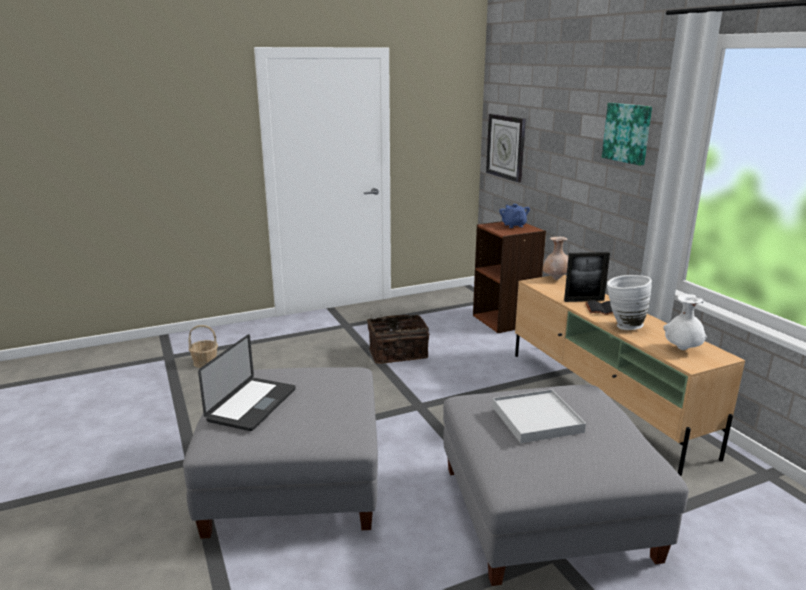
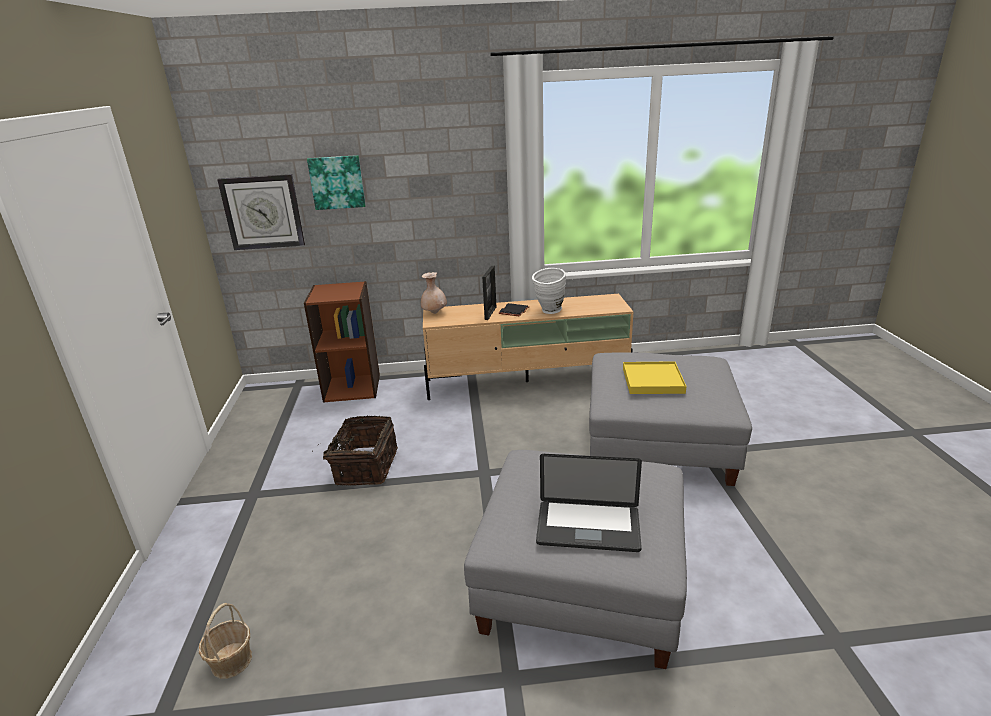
camera: 70 degrees left, 5 degrees up
laptop [198,334,296,431] -> laptop turned 150 degrees clockwise [536,454,642,552]
white tray [492,389,586,443] -> yellow tray [623,361,686,394]
blue teapot [499,204,530,228] -> none
picture [602,103,652,166] -> picture moved to [307,155,366,210]
white vase [663,294,707,350] -> none

